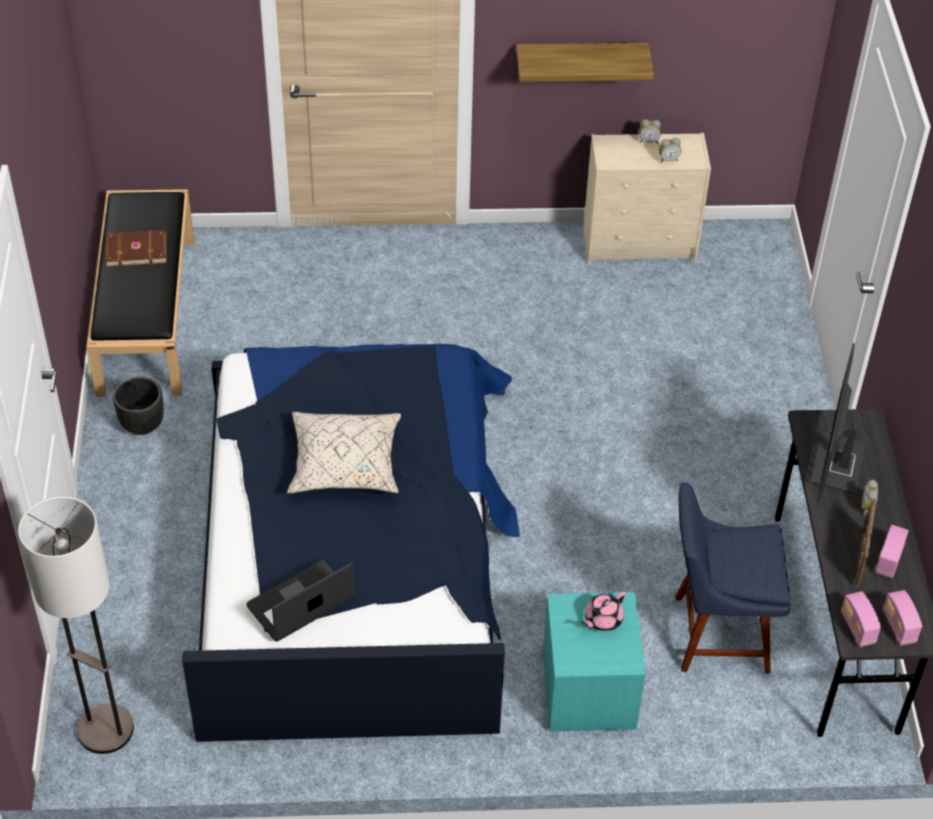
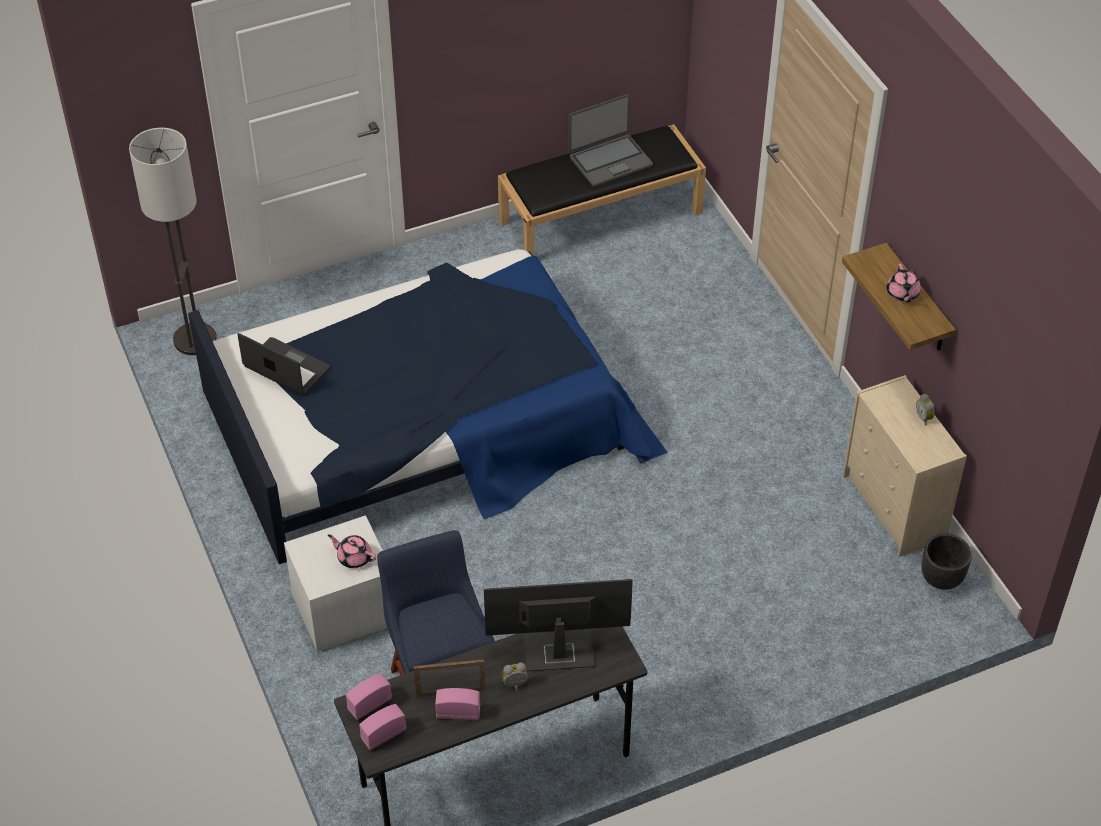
camera: 70 degrees right, 0 degrees up
brown book [106,230,167,267] -> laptop [569,94,653,187]
black planter [113,377,164,435] -> black planter moved to [921,533,972,590]
beige pillow [287,412,401,494] -> none
turquoise nightstand [543,592,646,732] -> white nightstand [284,515,387,652]
alarm clock [658,138,681,163] -> none
none -> pink teapot [887,264,921,302]

